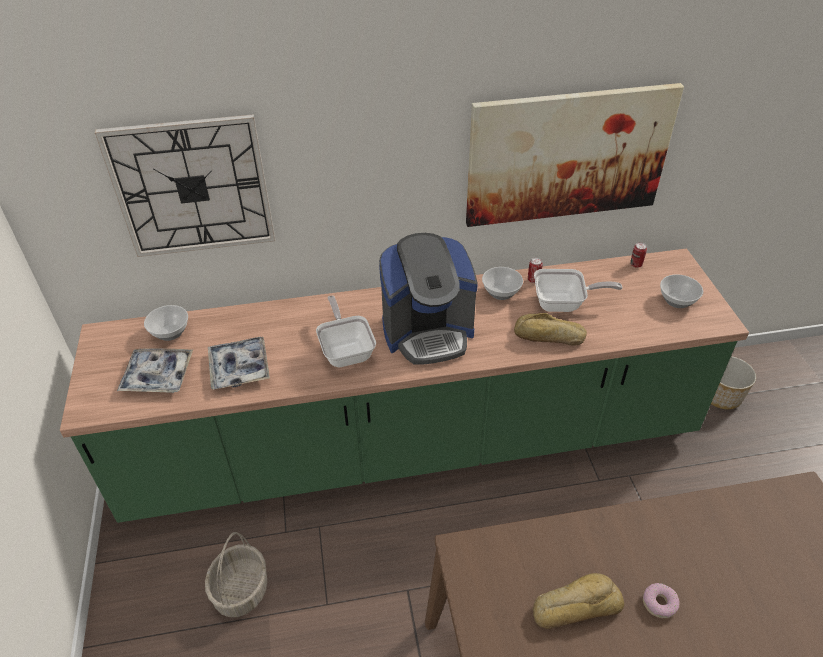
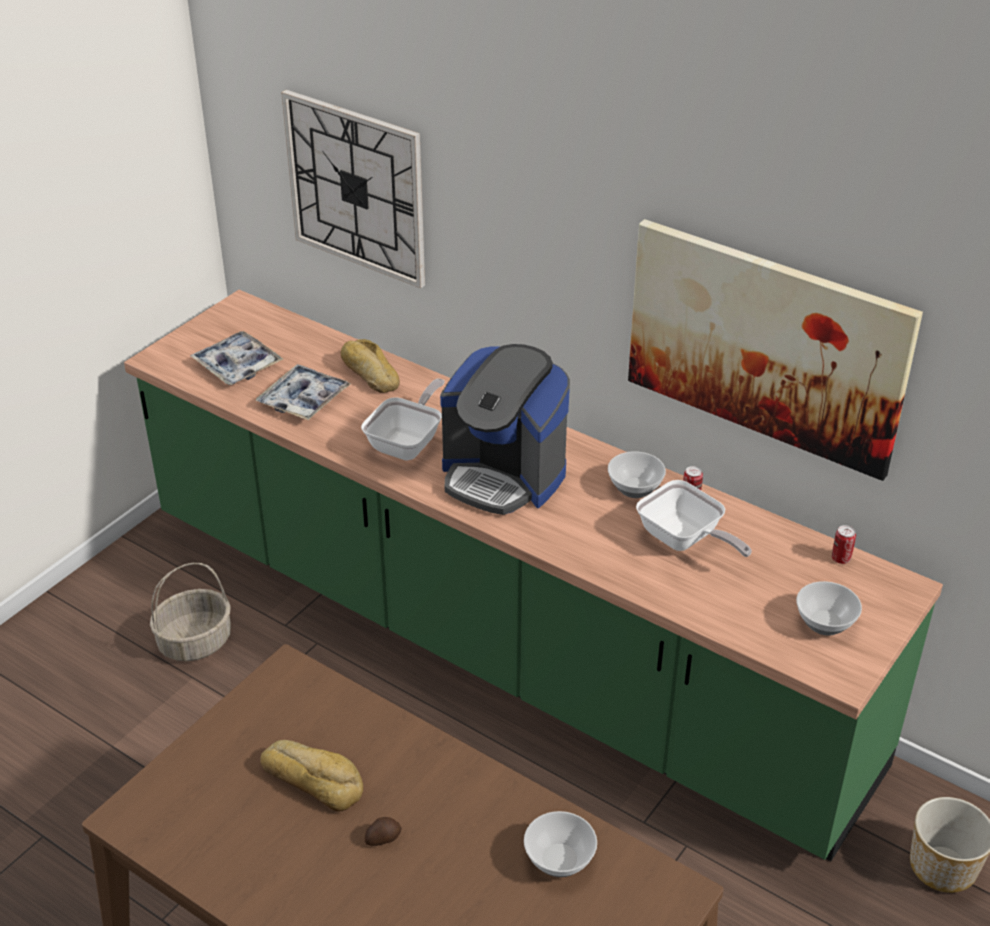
camera: 45 degrees right, 5 degrees down
bowl [144,305,188,341] -> bowl moved to [524,811,597,877]
bread [514,313,587,346] -> bread moved to [341,339,400,393]
donut [643,583,680,618] -> potato [365,817,402,846]

